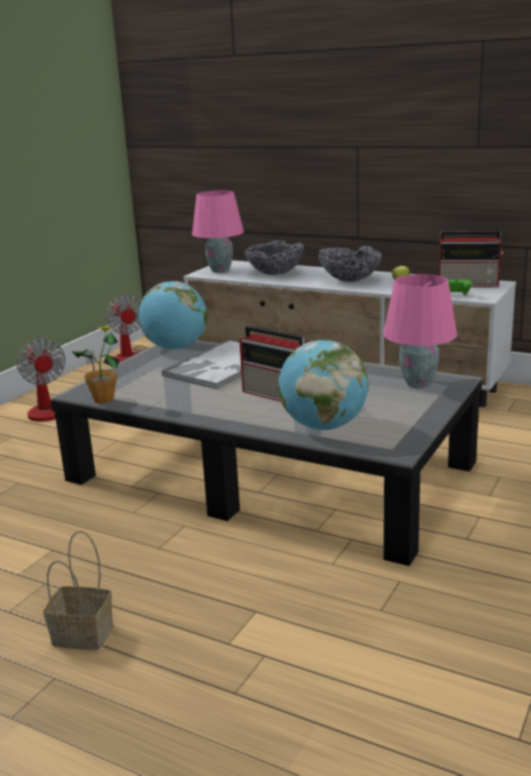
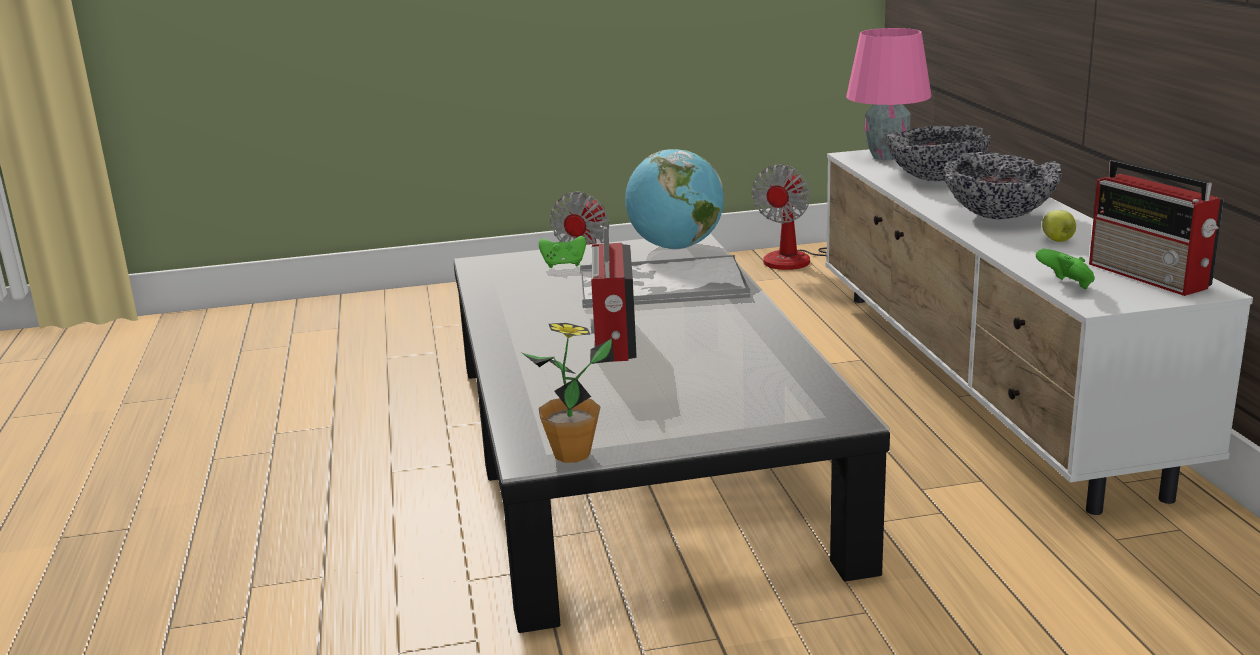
camera: 50 degrees right, 0 degrees up
basket [43,531,113,650] -> none
potted plant [71,326,120,404] -> potted plant moved to [522,323,614,463]
globe [278,340,369,430] -> none
pink table lamp [383,274,457,389] -> none
none -> green game controller [539,236,586,268]

